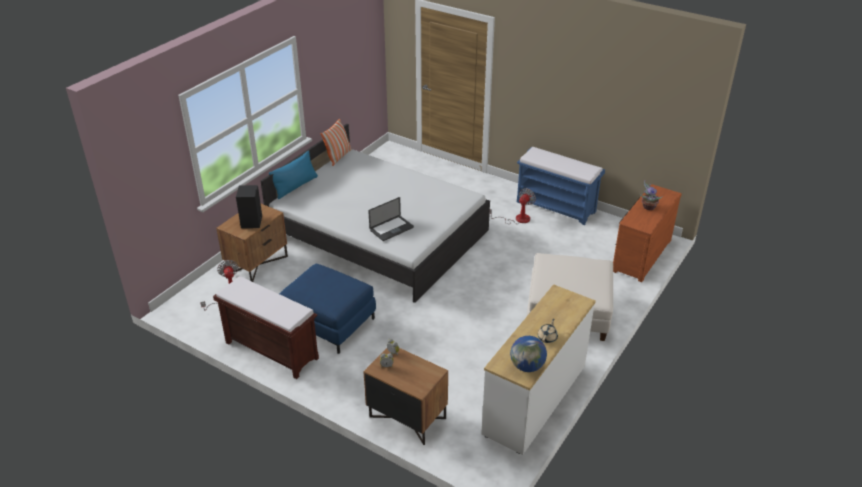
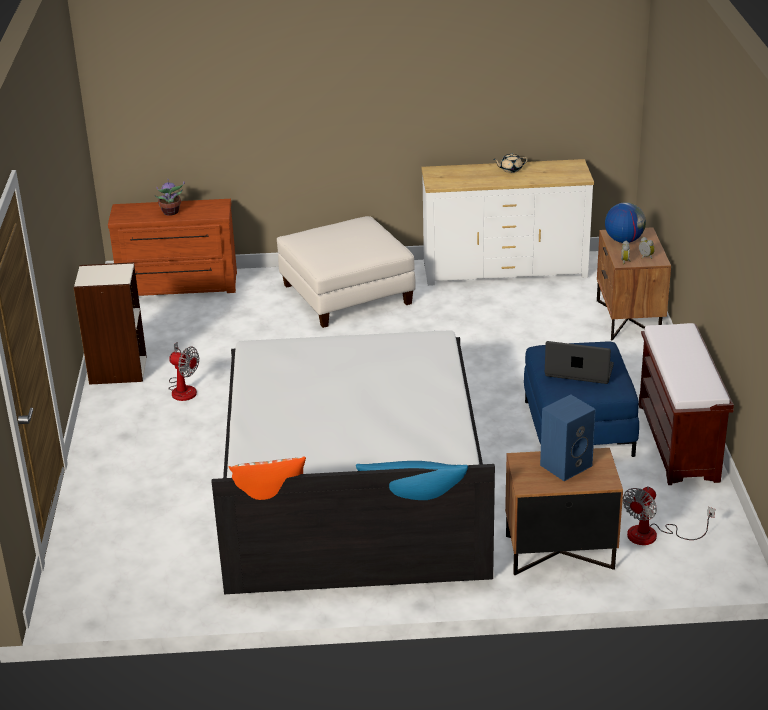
camera: 125 degrees left, 5 degrees down
black speaker [236,185,262,228] -> blue speaker [540,394,596,481]
laptop [368,197,414,241] -> laptop moved to [545,341,614,384]
fan [490,188,536,224] -> fan turned 150 degrees counterclockwise [168,342,199,401]
globe [510,336,547,372] -> globe moved to [605,202,646,243]
blue bench [517,147,605,225] -> bookcase [74,262,147,385]

